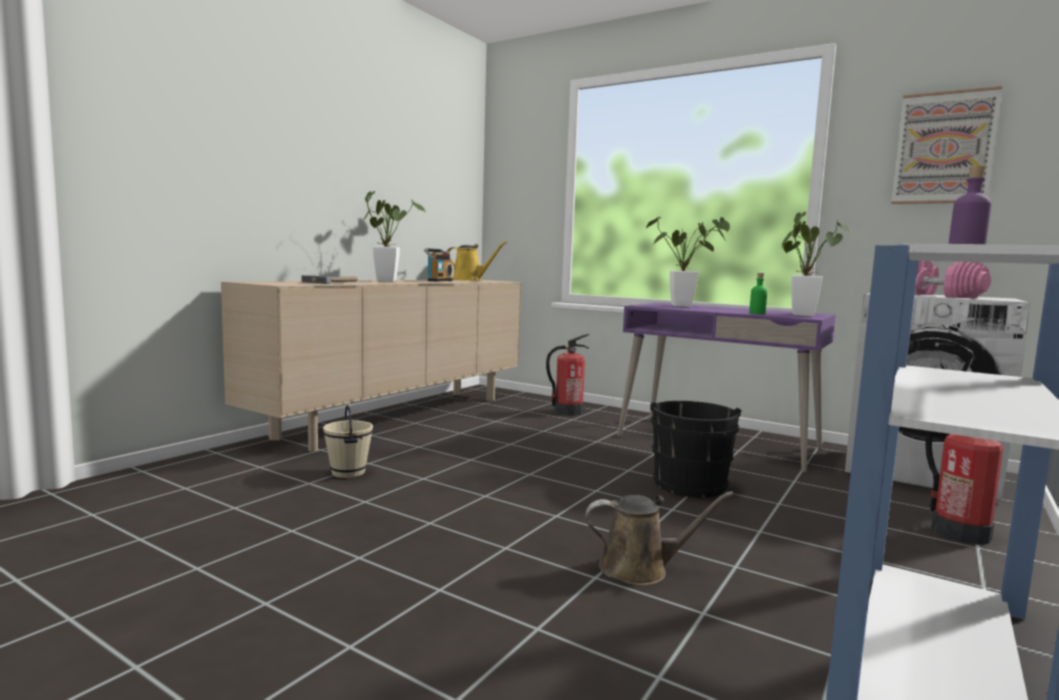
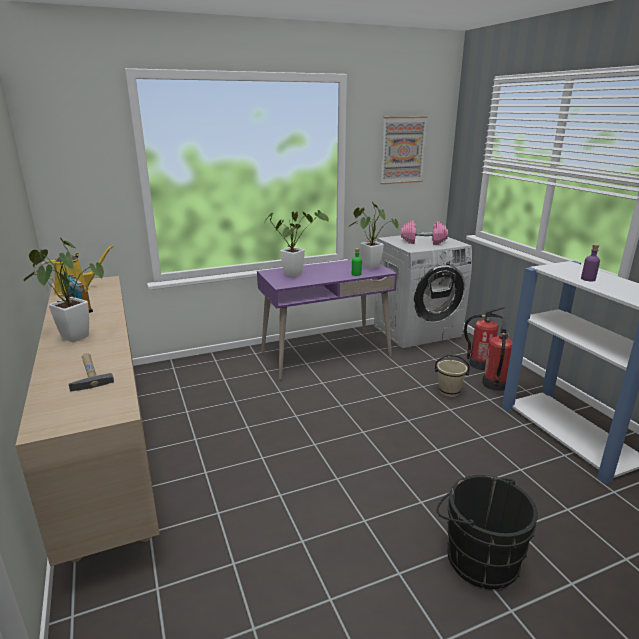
camera: 55 degrees left, 15 degrees up
beige bucket [323,404,373,478] -> beige bucket moved to [435,355,470,397]
fire extinguisher [546,334,589,416] -> fire extinguisher moved to [482,317,513,391]
brown watering can [586,492,734,586] -> none
black bucket [650,401,741,498] -> black bucket moved to [437,475,538,589]

